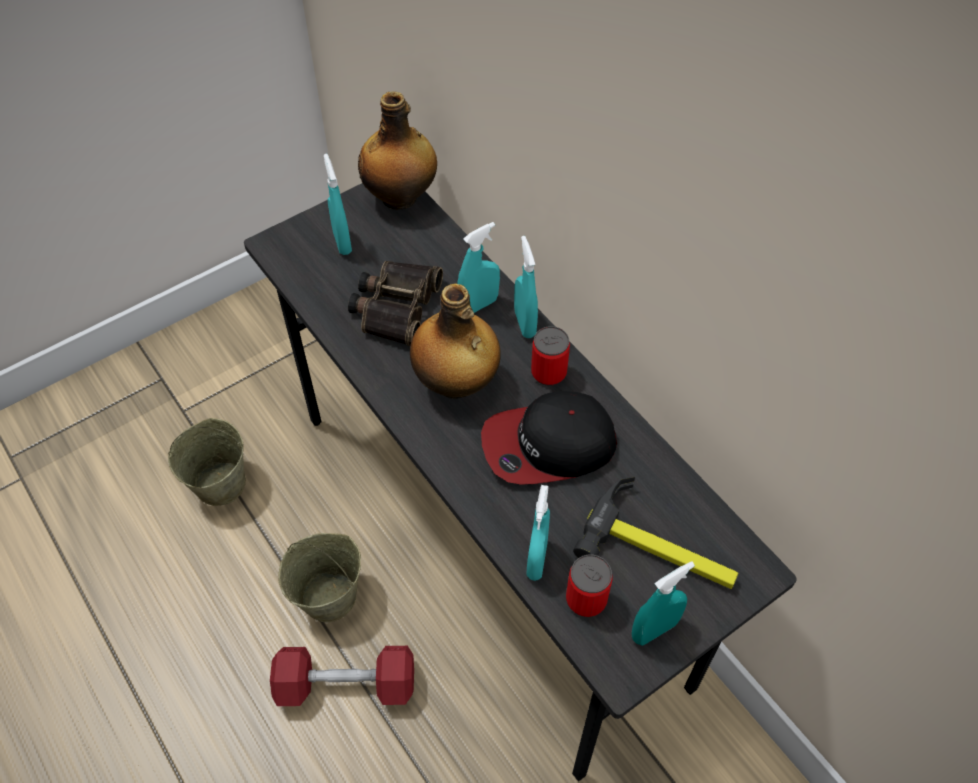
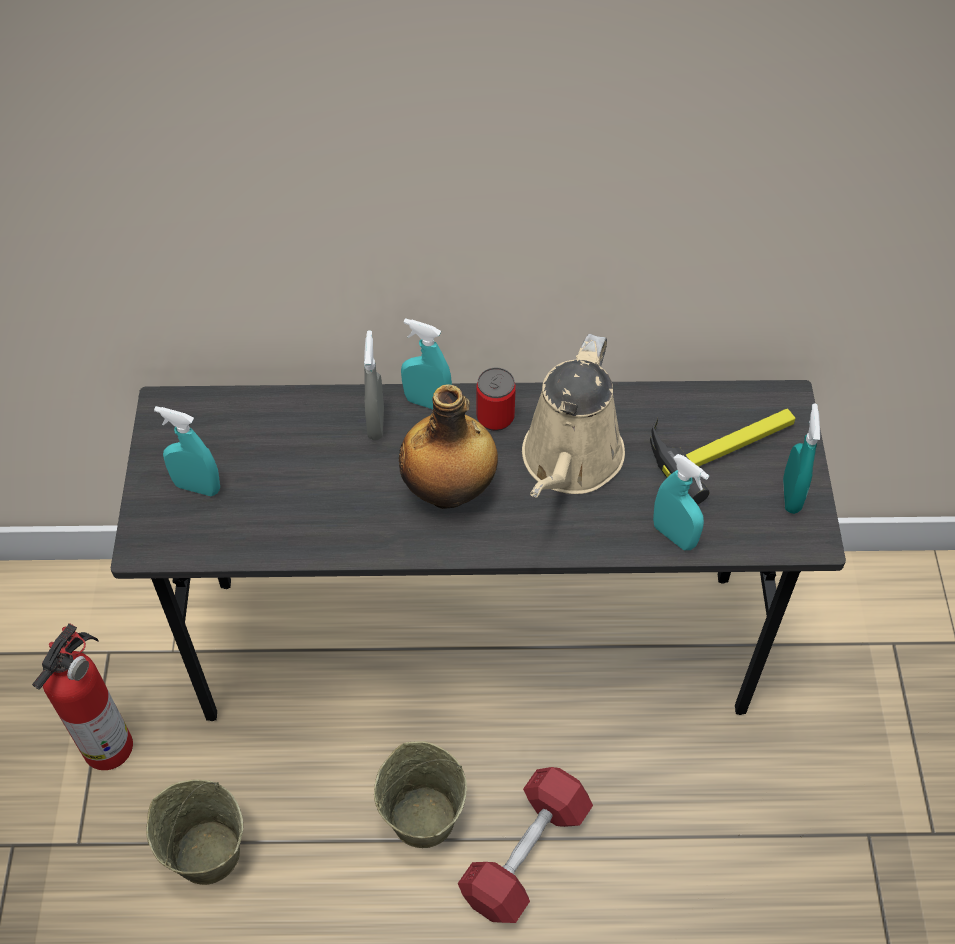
camera: 55 degrees left, 0 degrees up
binoculars [348,261,443,346] -> none
bottle [358,91,437,210] -> none
turquoise spray bottle [457,222,500,313] -> grey spray bottle [364,330,384,441]
cap [481,391,617,485] -> beige watering can [522,334,625,498]
can [566,555,613,617] -> none
none -> fire extinguisher [32,623,133,770]

